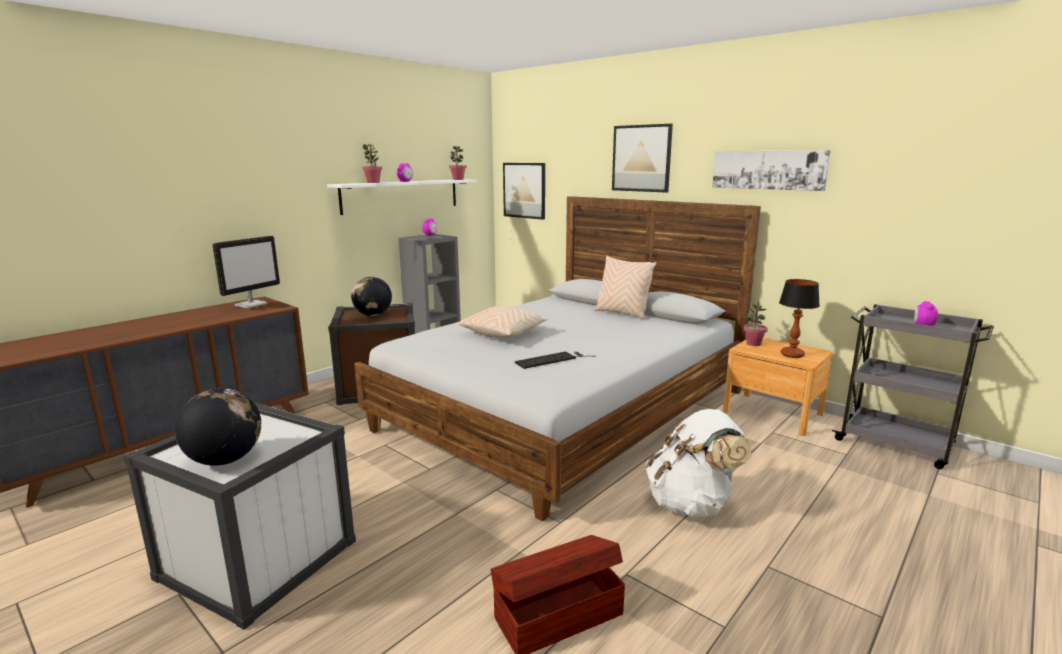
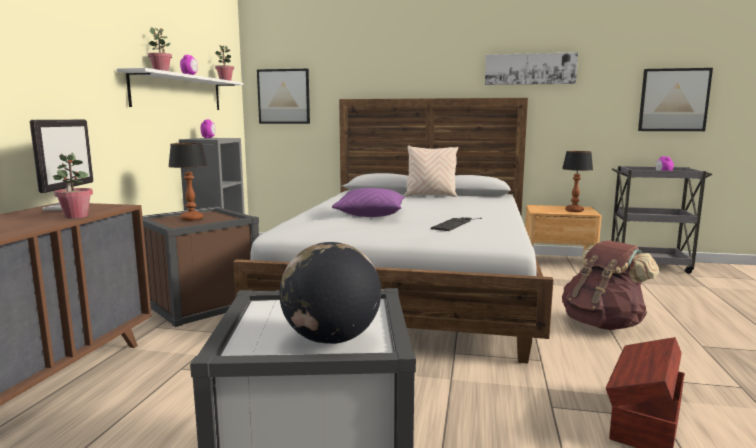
camera: 30 degrees left, 5 degrees down
globe [351,277,392,316] -> table lamp [168,143,208,221]
beige pillow [458,306,548,339] -> purple pillow [332,188,405,217]
picture [612,124,673,193] -> picture moved to [638,68,713,131]
white backpack [646,409,752,517] -> brown backpack [562,240,659,330]
potted plant [744,303,768,346] -> potted plant moved to [53,153,93,218]

